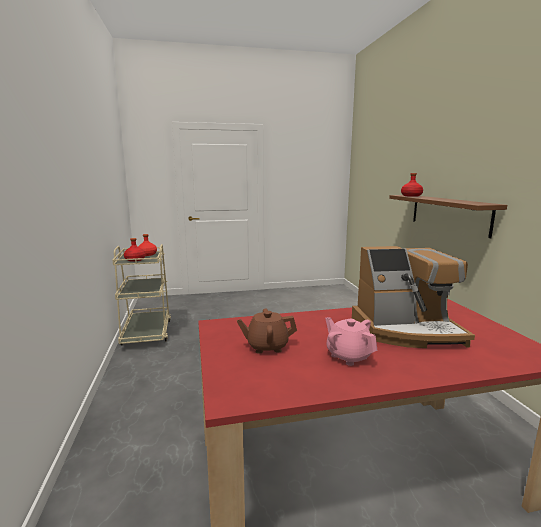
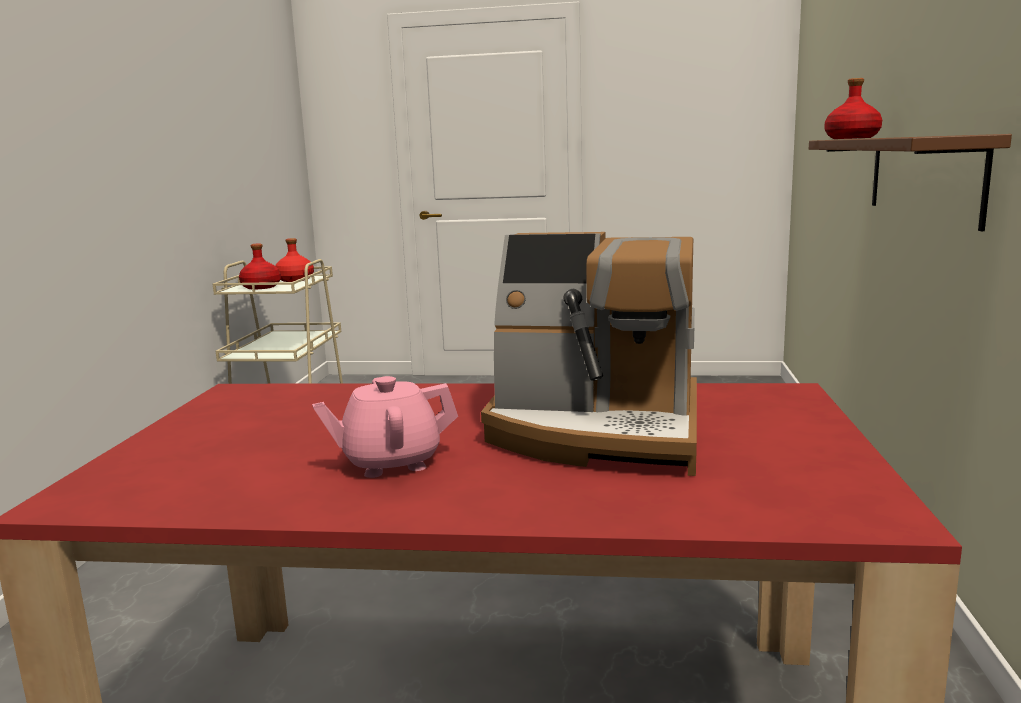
camera: 20 degrees right, 0 degrees up
brown teapot [237,308,297,354] -> none
pink teapot [325,317,378,366] -> pink teapot turned 90 degrees counterclockwise [312,376,458,478]

